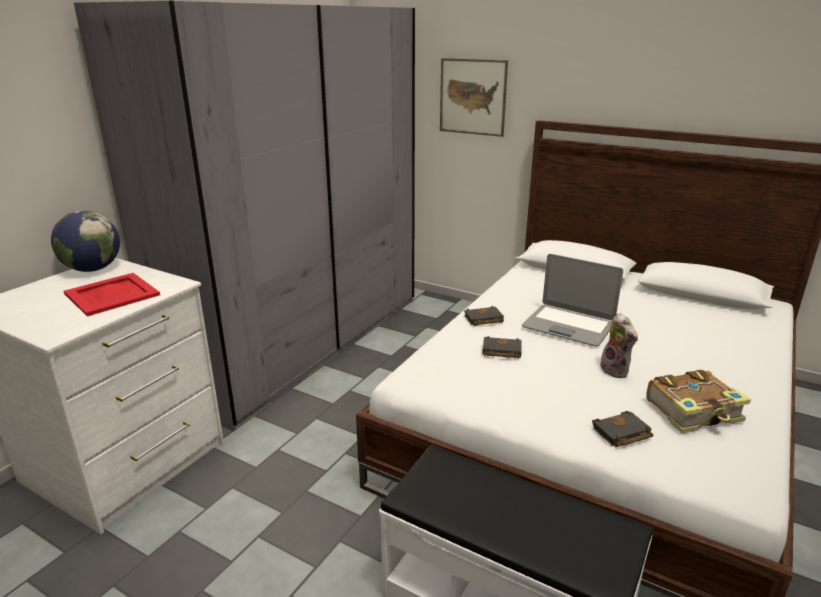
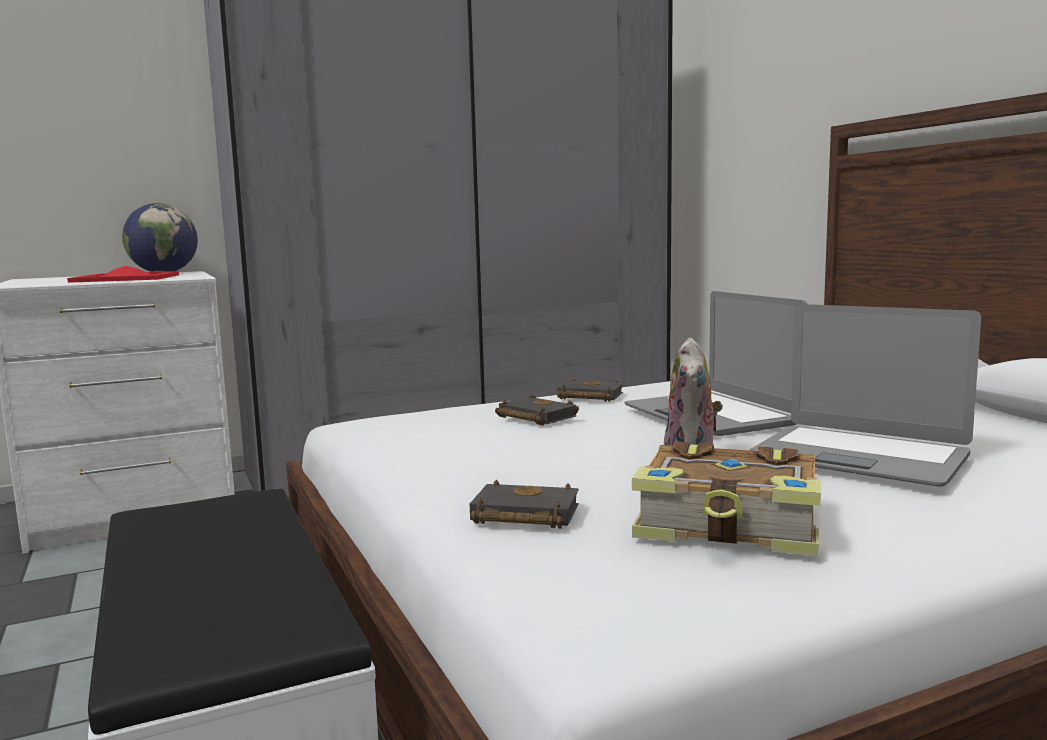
camera: 35 degrees right, 15 degrees down
picture [440,58,508,137] -> none
none -> laptop [749,304,981,487]

